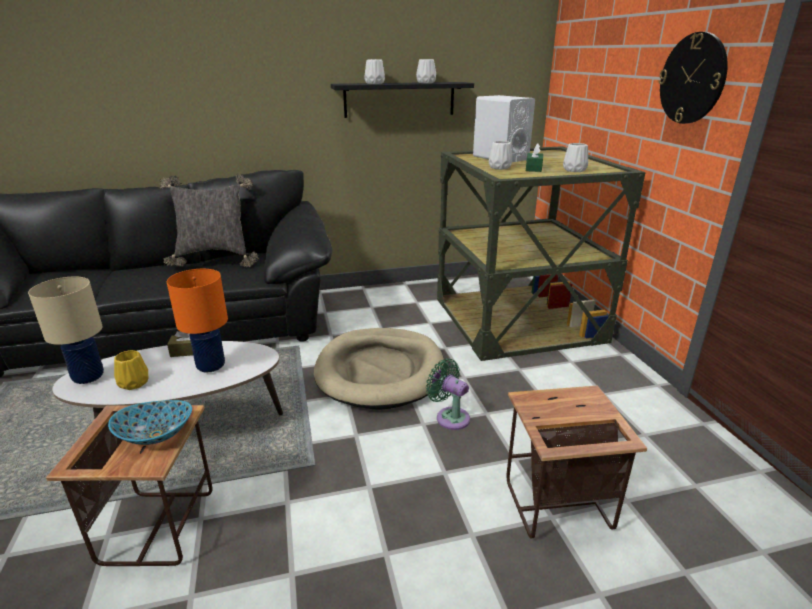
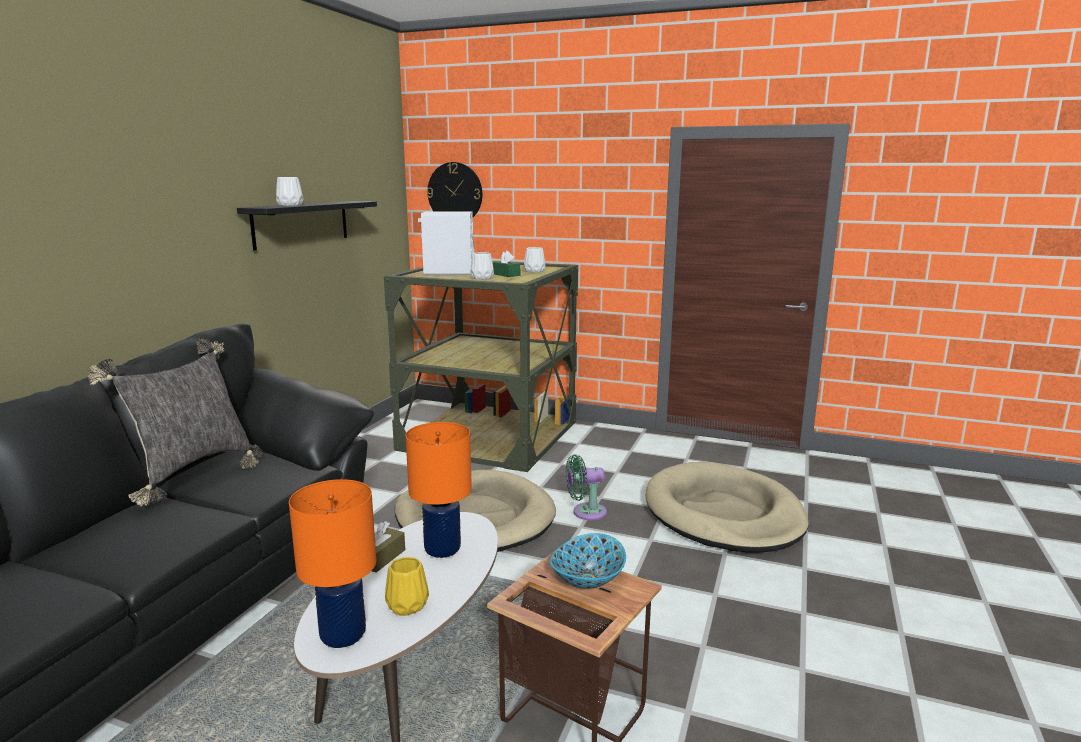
camera: 55 degrees left, 10 degrees down
beige table lamp [28,276,104,384] -> orange table lamp [289,479,376,648]
white vase [416,59,436,83] -> none
side table [506,386,647,538] -> beige dog bed [645,462,809,552]
wall clock [659,32,728,124] -> wall clock moved to [427,162,482,217]

